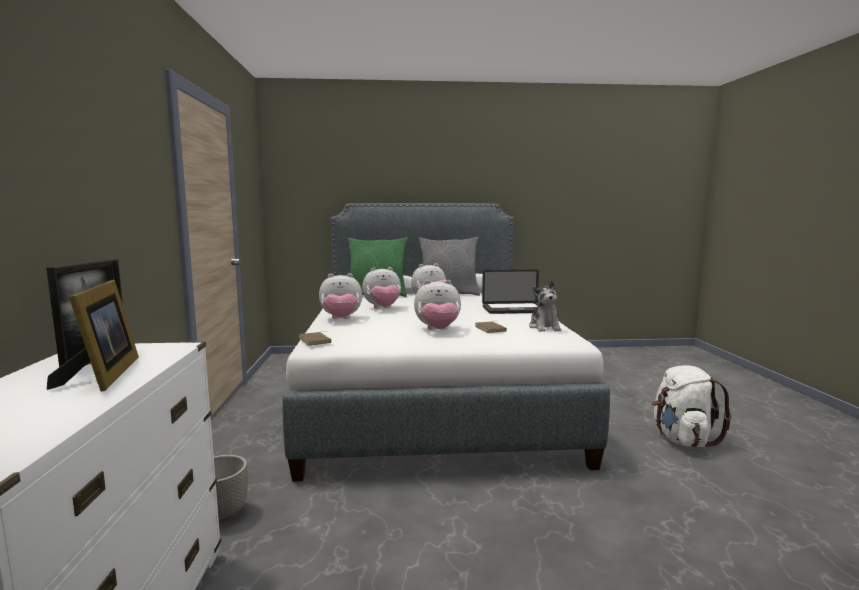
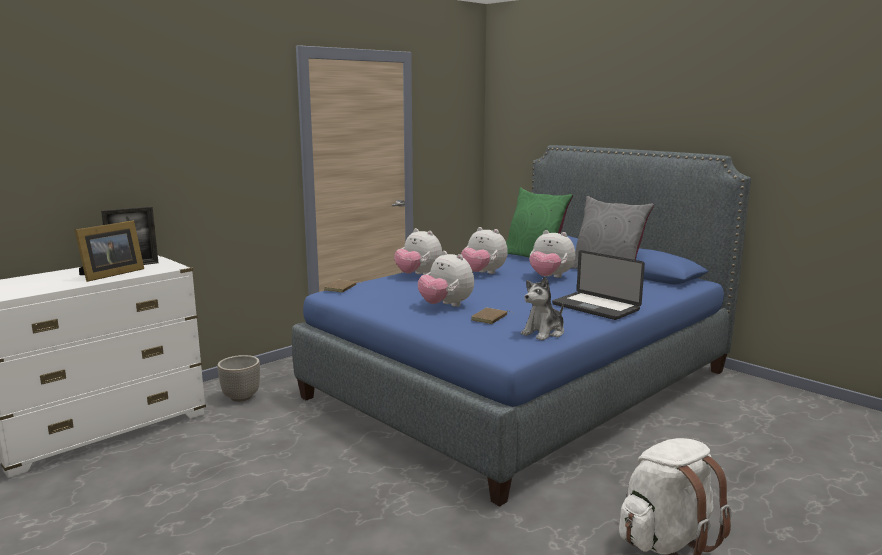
camera: 50 degrees right, 5 degrees up
white bed [283,203,610,482] -> blue bed [292,145,751,506]

